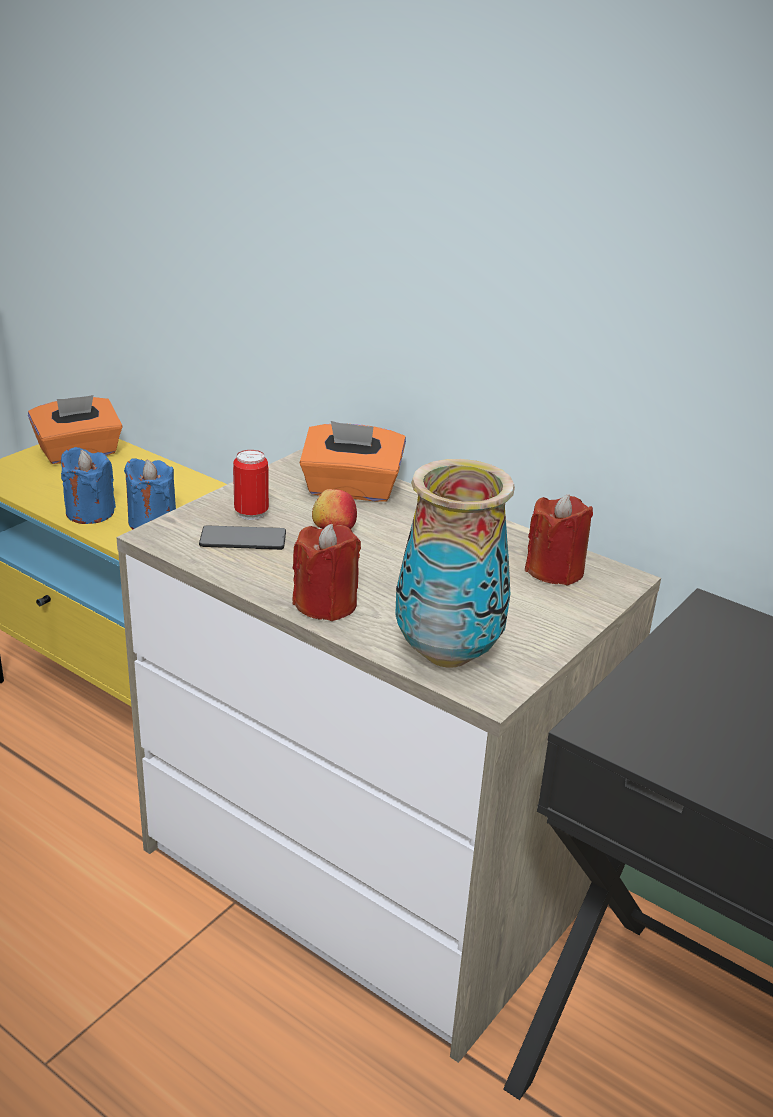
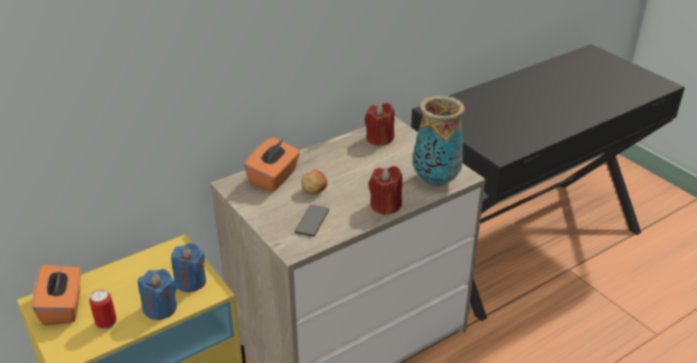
camera: 70 degrees left, 5 degrees up
can [233,450,269,520] -> can moved to [89,290,117,330]

